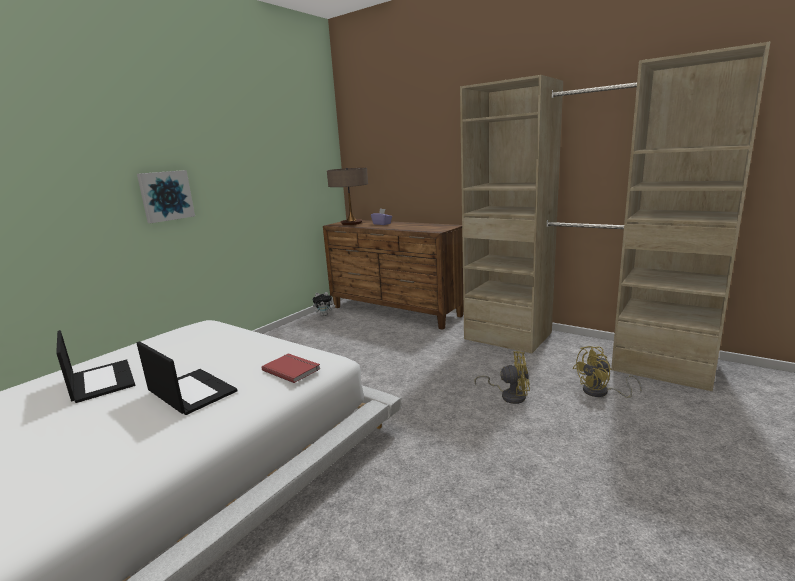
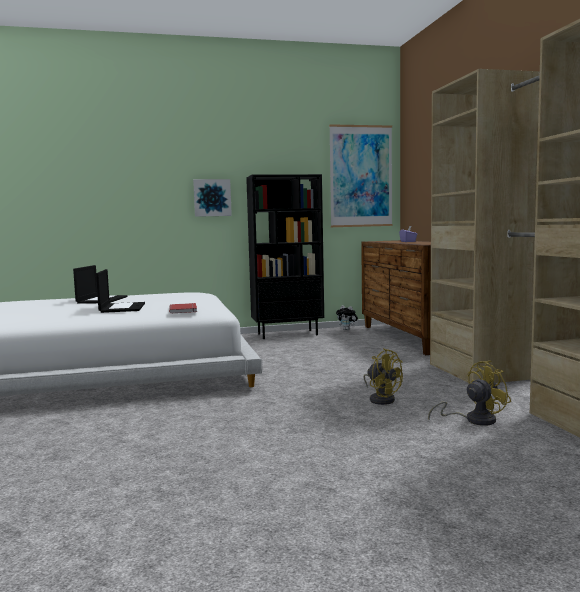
camera: 40 degrees right, 10 degrees down
table lamp [327,168,368,225] -> none
yellow fan [572,346,642,398] -> yellow fan turned 135 degrees clockwise [428,361,511,426]
none -> black bookcase [246,174,324,339]
none -> picture [329,124,393,227]

